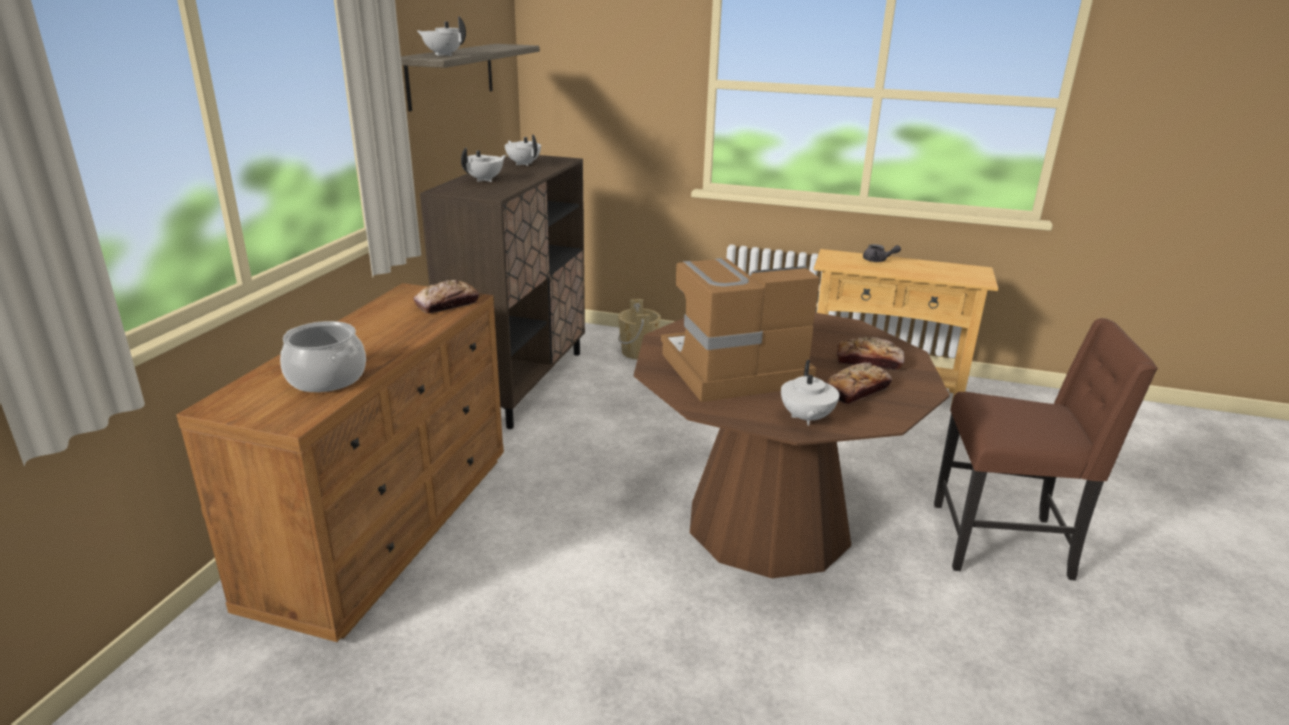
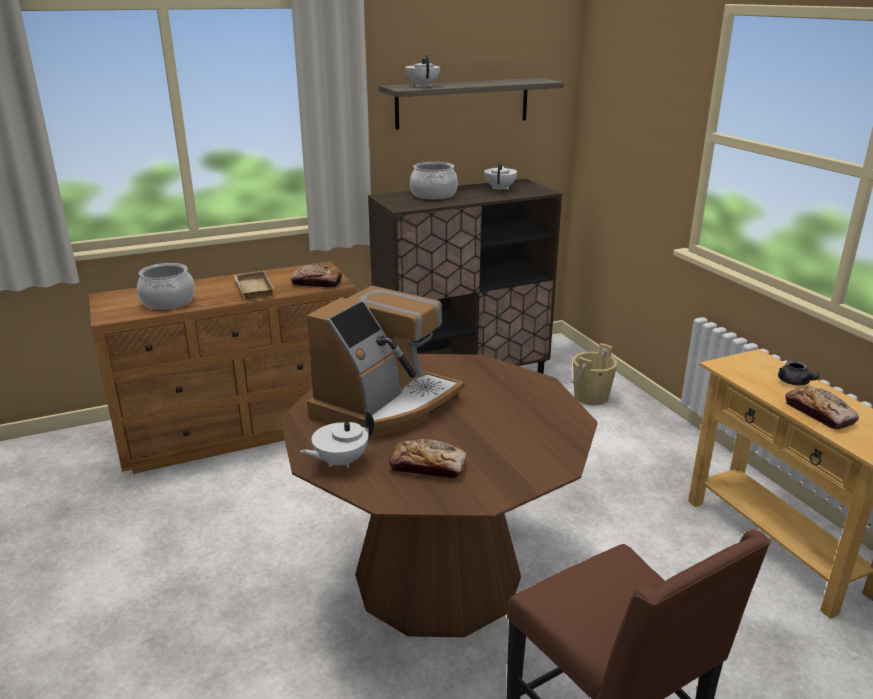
camera: 50 degrees right, 0 degrees up
white teapot [461,148,506,182] -> cooking pot [410,162,458,200]
coffee machine [661,258,820,402] -> coffee machine turned 90 degrees clockwise [306,286,465,439]
bread [837,337,905,370] -> bread moved to [785,386,859,430]
none -> beige tray [233,271,275,299]

